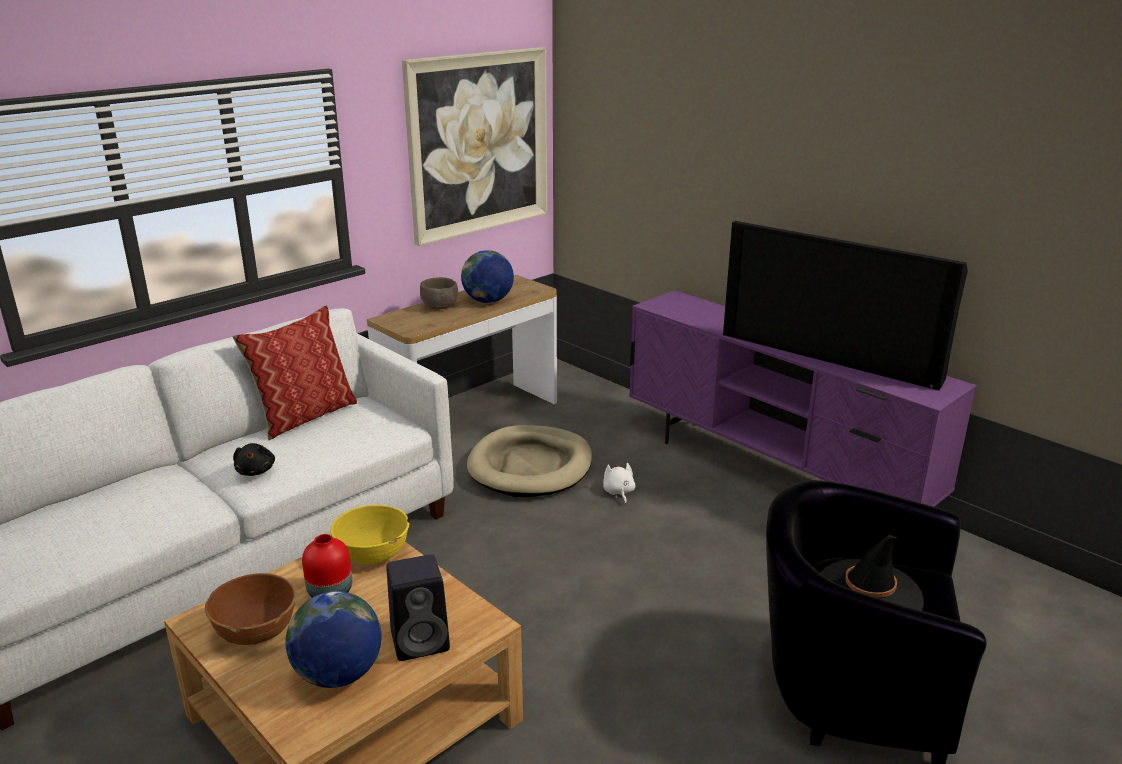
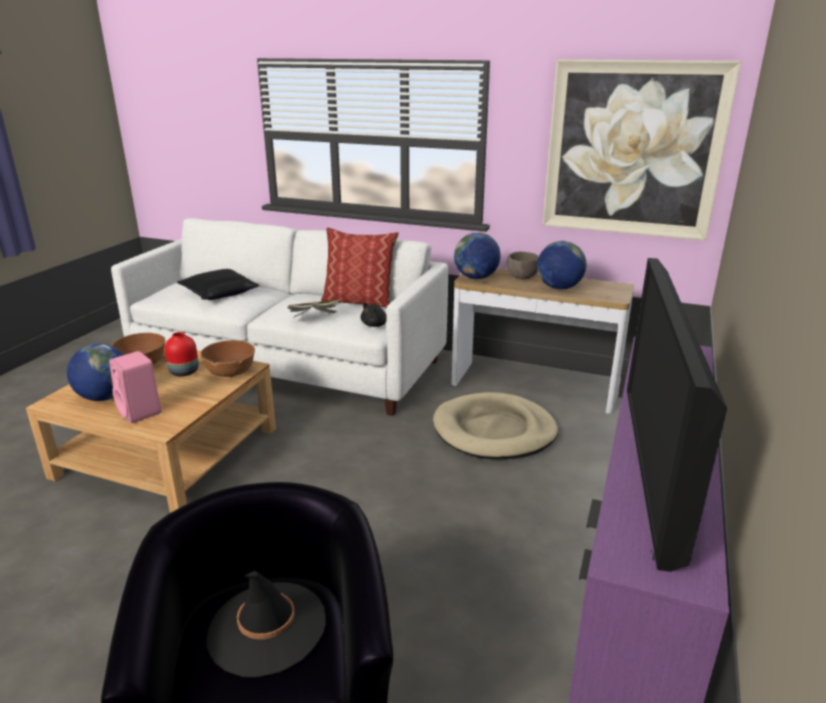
camera: 65 degrees right, 0 degrees up
black plush toy [233,443,275,476] -> black plush toy moved to [361,302,387,327]
yellow bowl [330,505,409,564] -> brown bowl [200,340,255,377]
black speaker [386,554,450,661] -> pink speaker [109,351,162,423]
white plush toy [603,462,636,504] -> none
none -> black pillow [177,269,259,300]
none -> book [287,300,340,318]
none -> globe [454,232,501,279]

